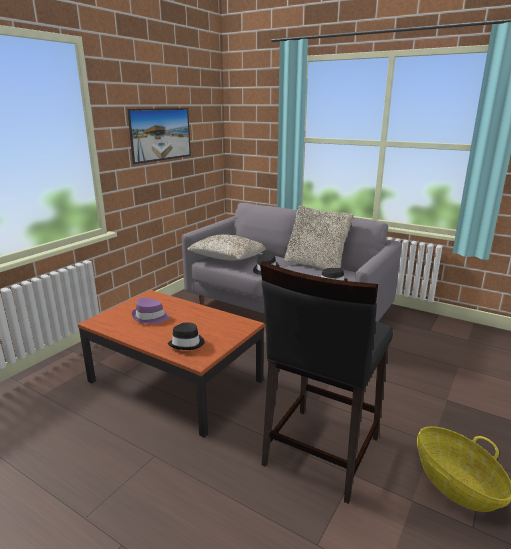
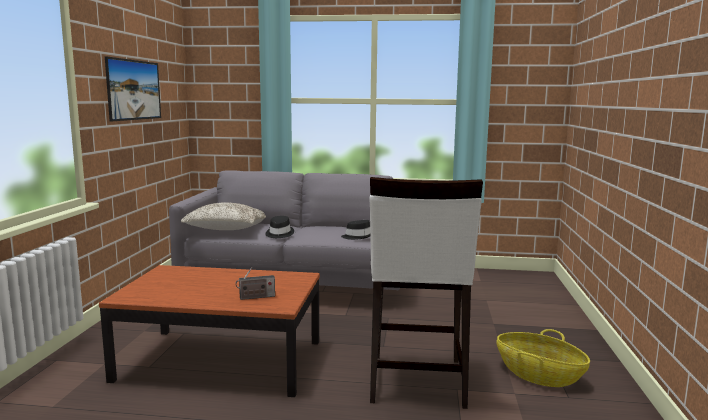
camera: 25 degrees left, 10 degrees down
purple hat [132,298,170,324] -> none
black hat [168,323,205,350] -> radio [236,267,275,300]
black stool [260,262,393,504] -> white stool [369,177,483,409]
beige pillow [284,206,354,270] -> none

